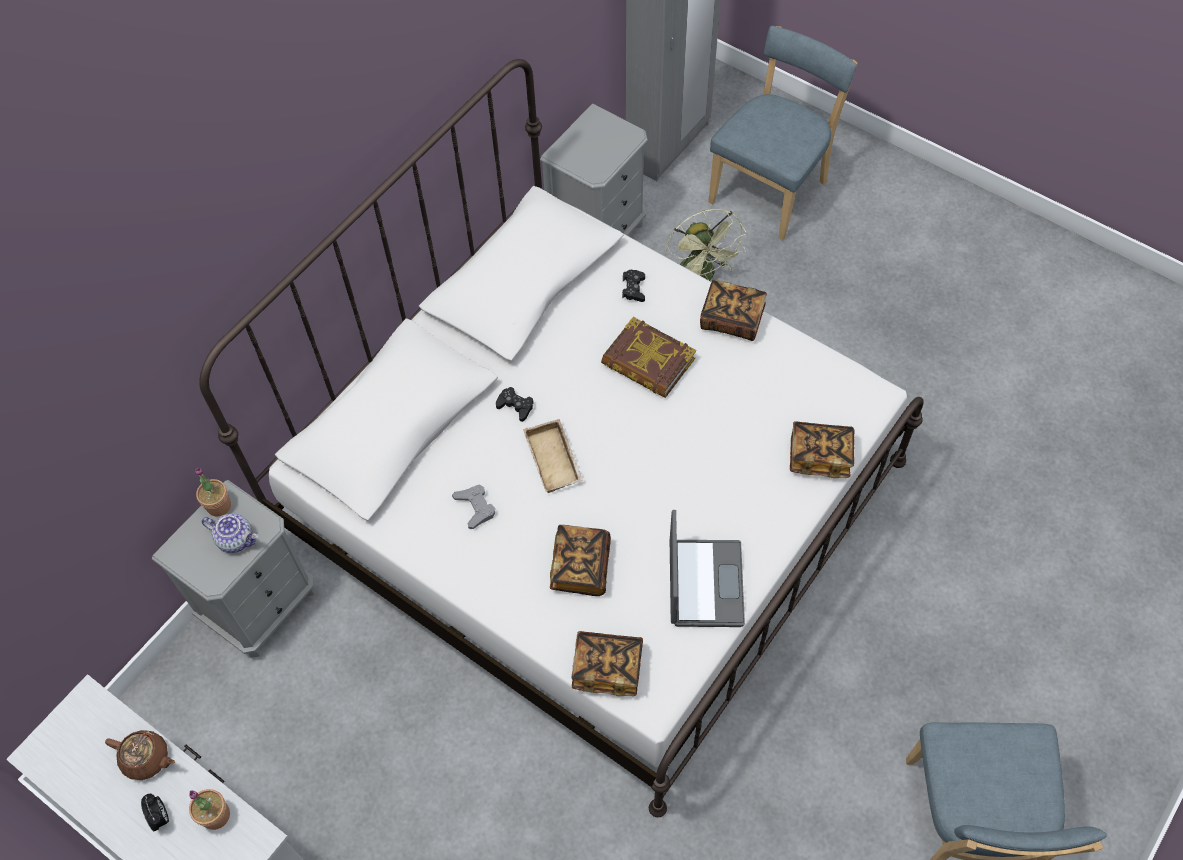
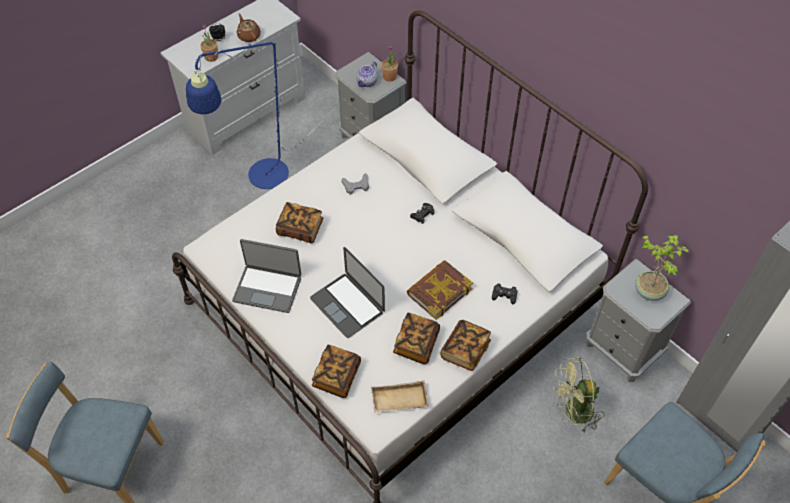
camera: 100 degrees right, 5 degrees down
brown teapot [105,730,175,780] -> brown teapot turned 120 degrees clockwise [237,14,261,42]
beige tray [523,419,583,493] -> beige tray moved to [371,380,429,413]
book [572,631,643,696] -> book moved to [393,313,440,364]
none -> blue floor lamp [186,42,335,189]
none -> laptop [310,247,385,338]
none -> potted plant [635,235,689,301]

